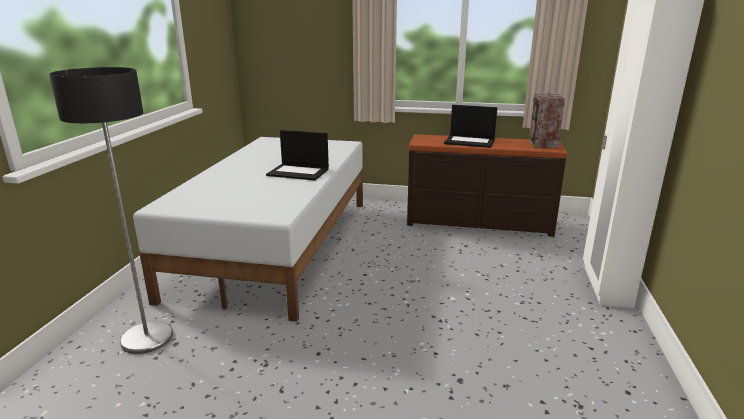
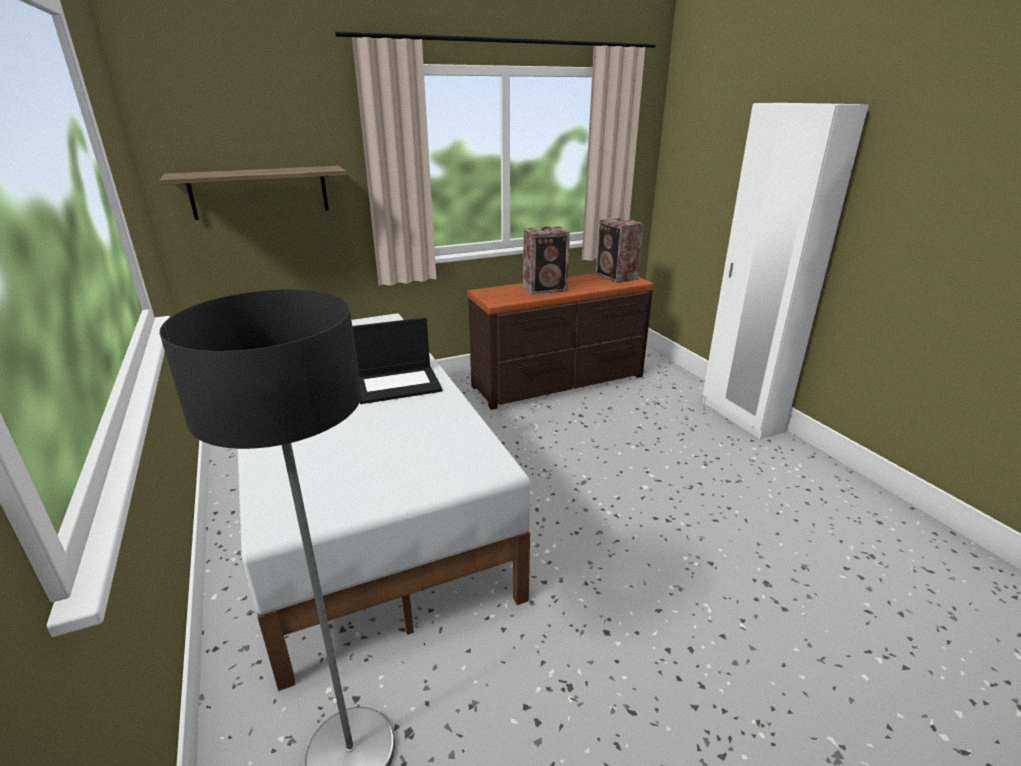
camera: 35 degrees left, 5 degrees up
laptop [444,105,497,148] -> speaker [523,226,570,295]
none -> shelf [160,166,347,220]

